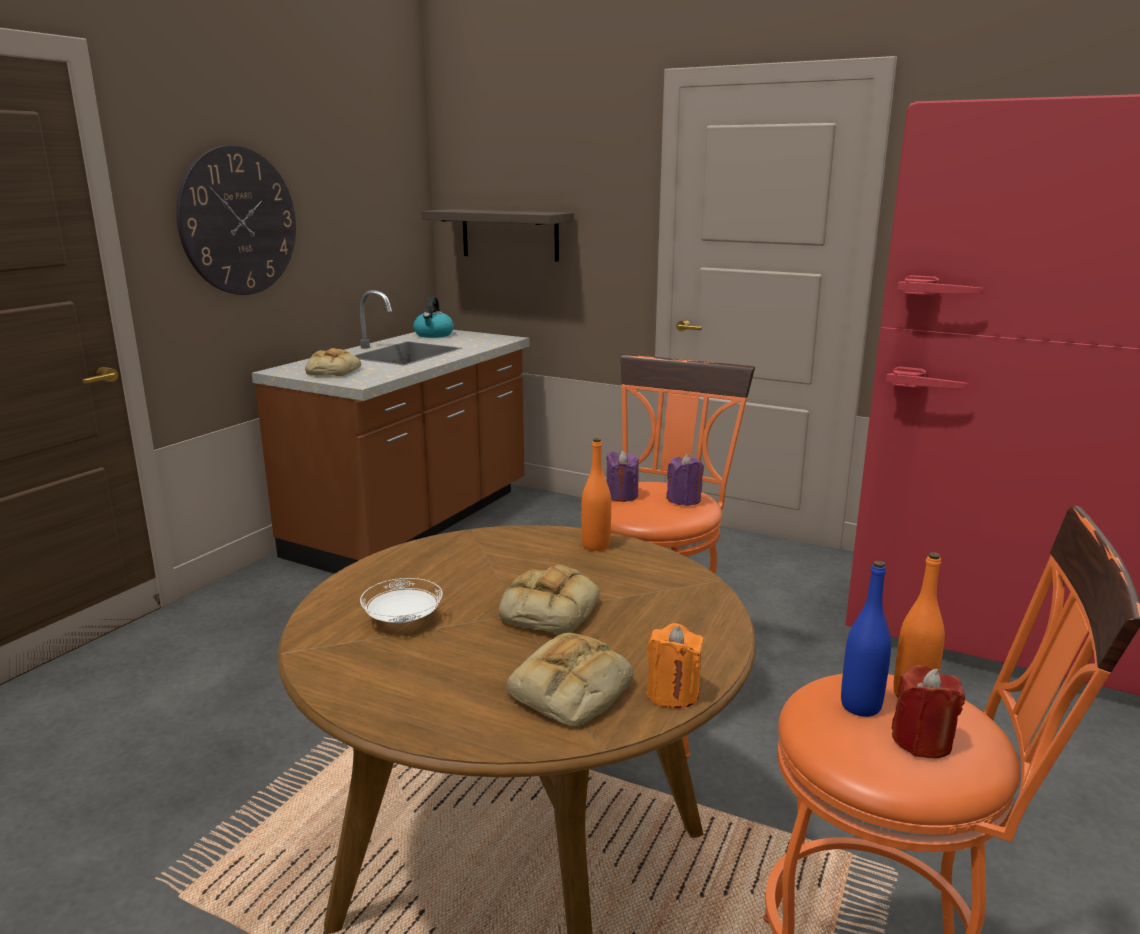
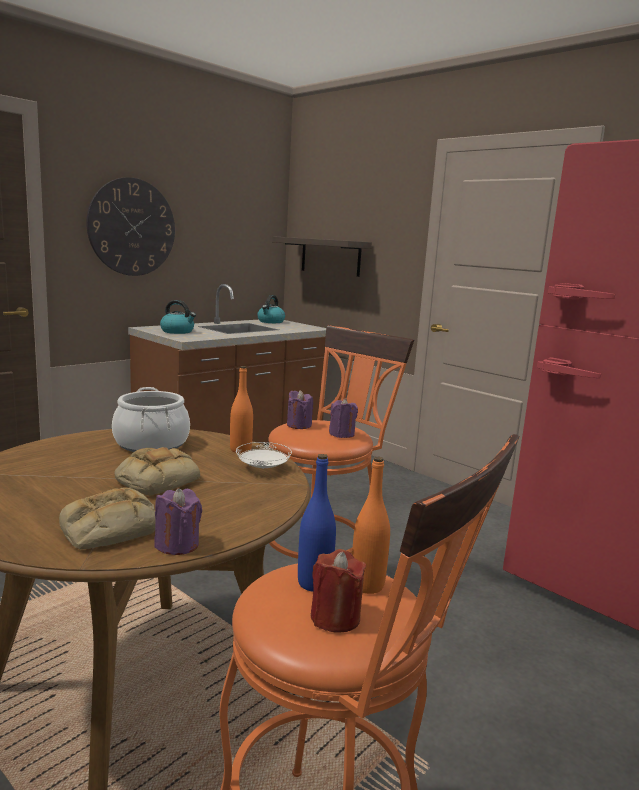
camera: 15 degrees right, 5 degrees down
bread [305,348,361,376] -> kettle [160,300,196,334]
white plate [360,578,443,623] -> white plate moved to [236,442,292,469]
orange candle [647,623,704,708] -> purple candle [154,488,202,555]
none -> cooking pot [112,387,190,452]

